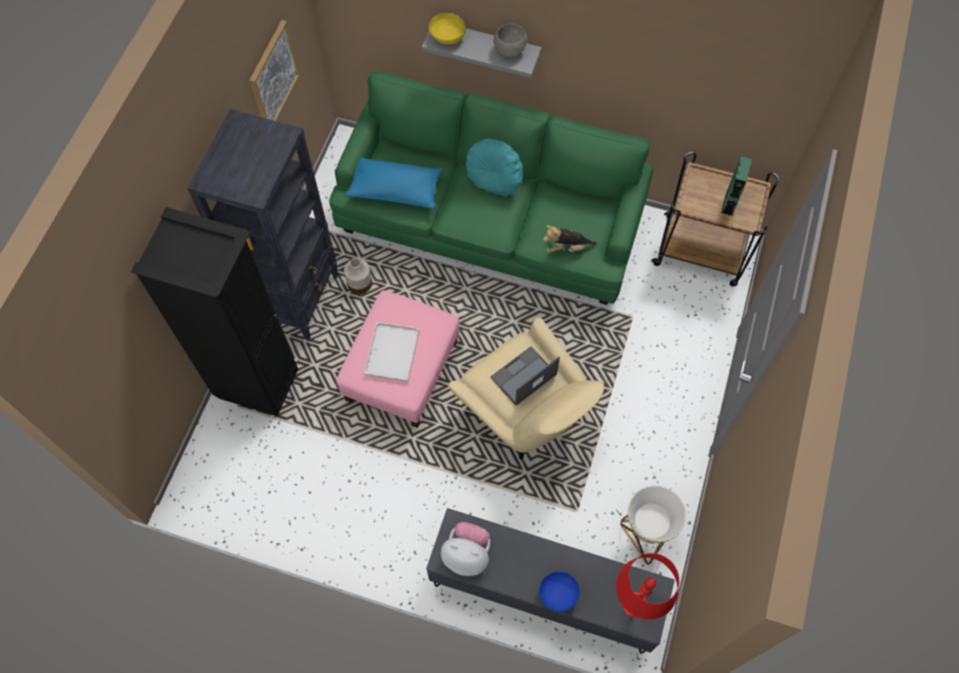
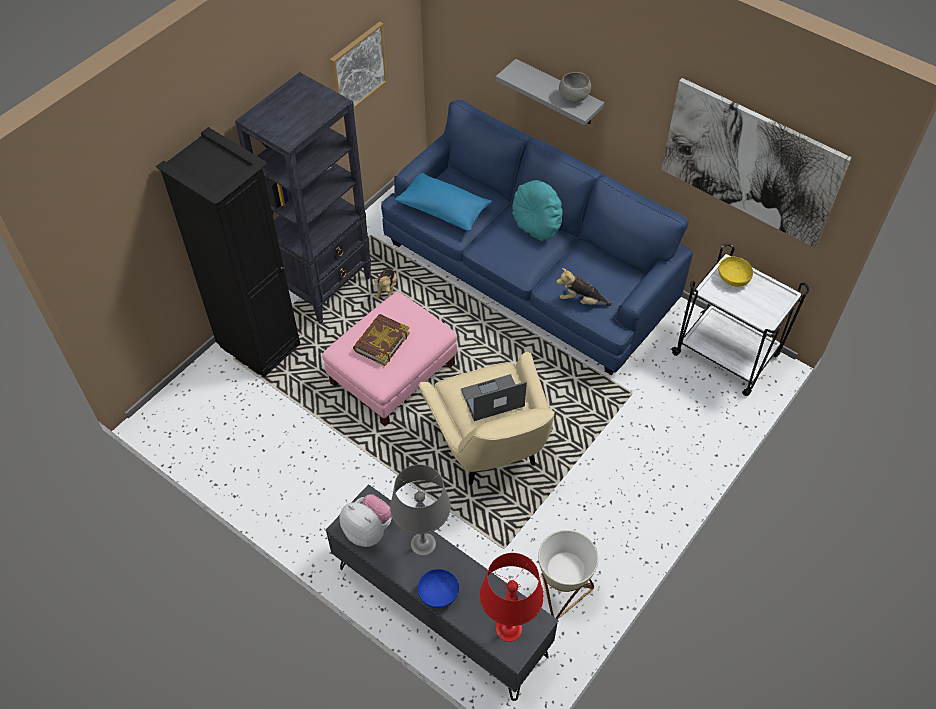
camera: 20 degrees right, 10 degrees down
green sofa [329,71,654,305] -> blue sofa [381,100,693,375]
beige vase [344,258,372,294] -> plush toy [374,268,397,299]
white tray [364,322,419,382] -> book [353,314,410,366]
yellow bowl [429,13,465,44] -> yellow bowl moved to [718,256,753,287]
brown cart [651,152,779,287] -> white cart [670,244,810,396]
green speaker [721,156,752,216] -> none
none -> grey table lamp [390,465,451,556]
none -> picture [661,78,852,248]

